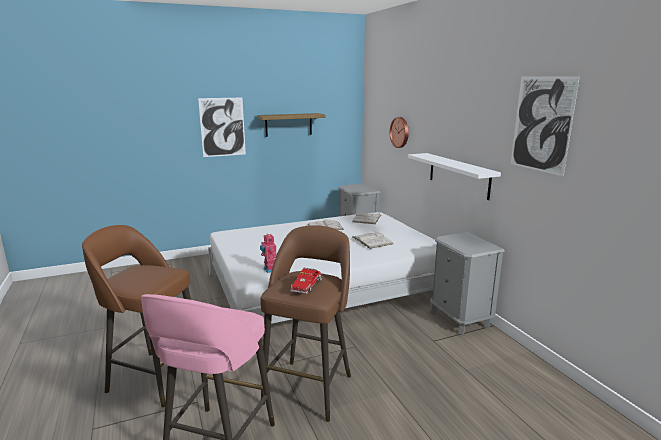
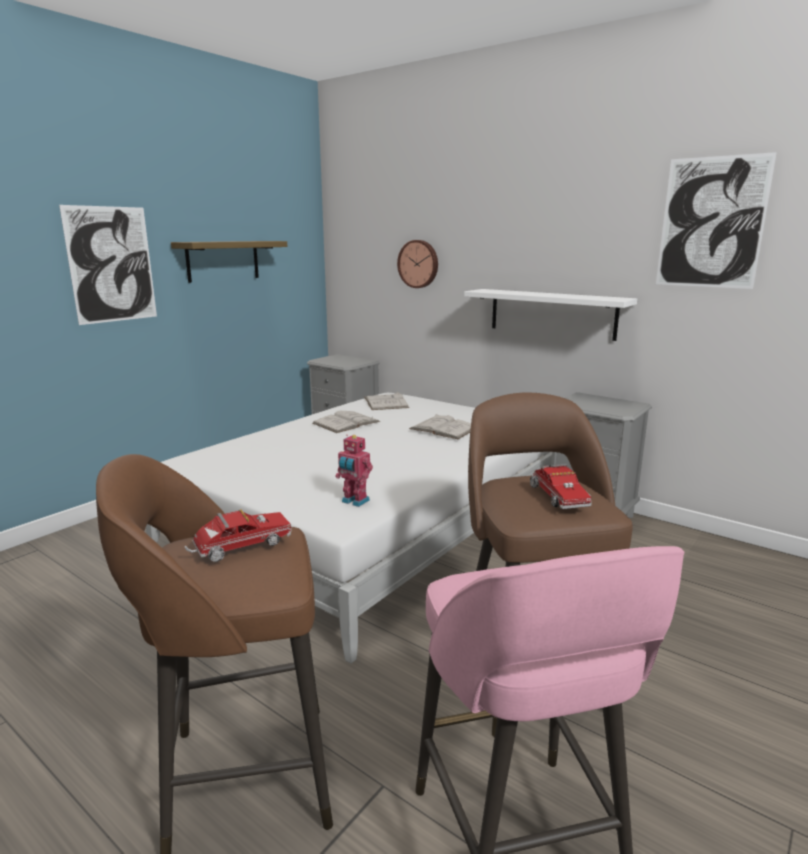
camera: 30 degrees left, 0 degrees up
none -> toy truck [184,509,292,562]

